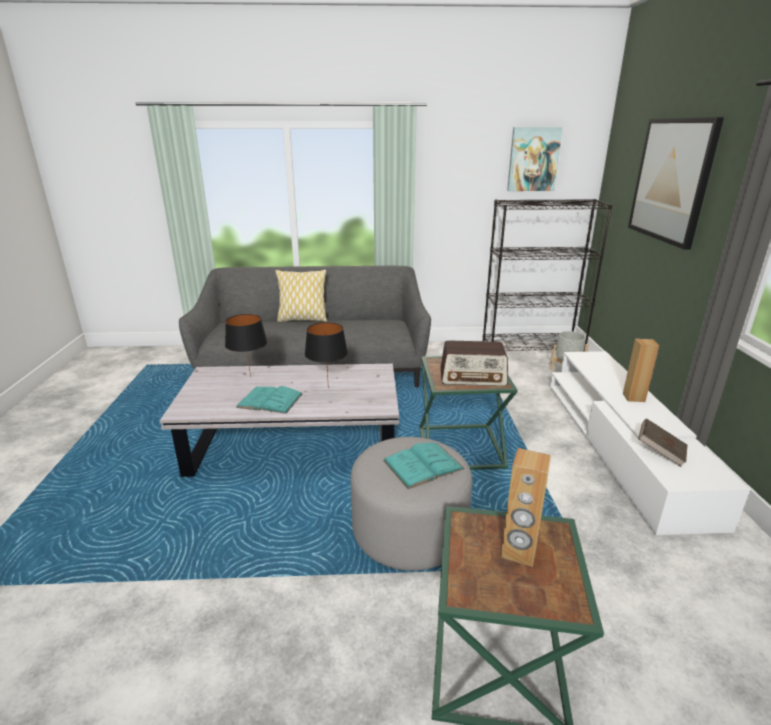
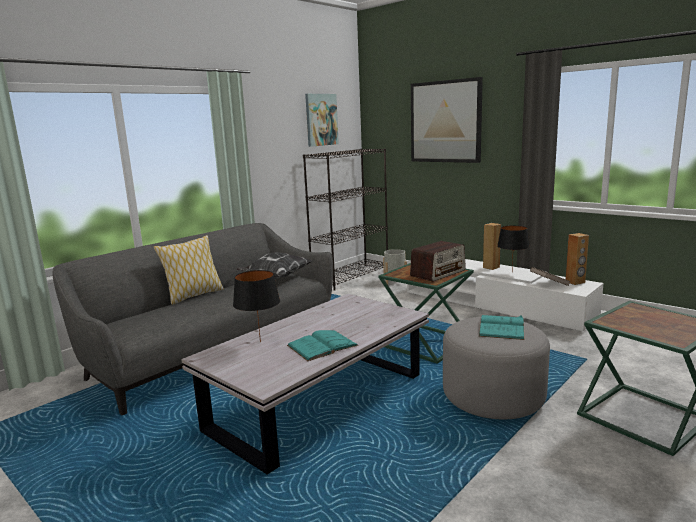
camera: 45 degrees left, 10 degrees down
black table lamp [305,322,348,388] -> black table lamp moved to [497,225,529,268]
brown speaker [501,448,551,567] -> brown speaker moved to [566,233,589,285]
none -> pillow [236,252,312,278]

